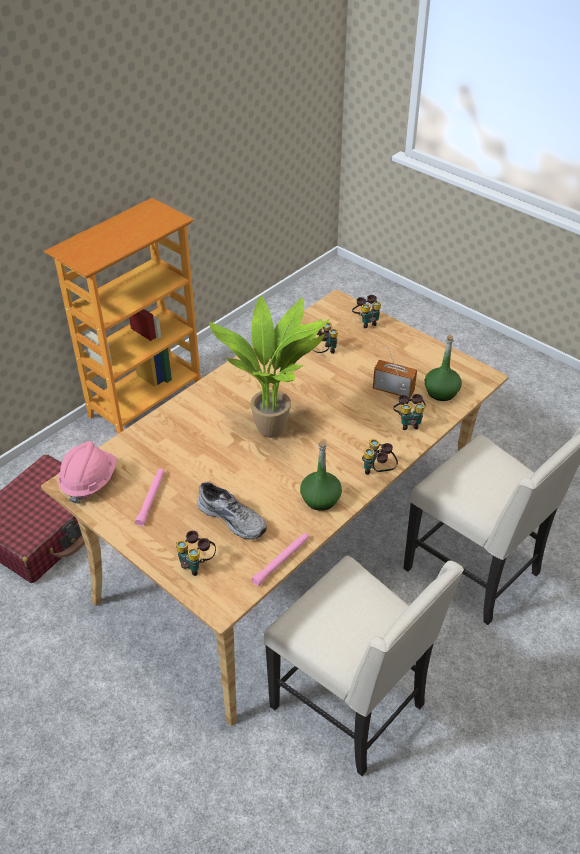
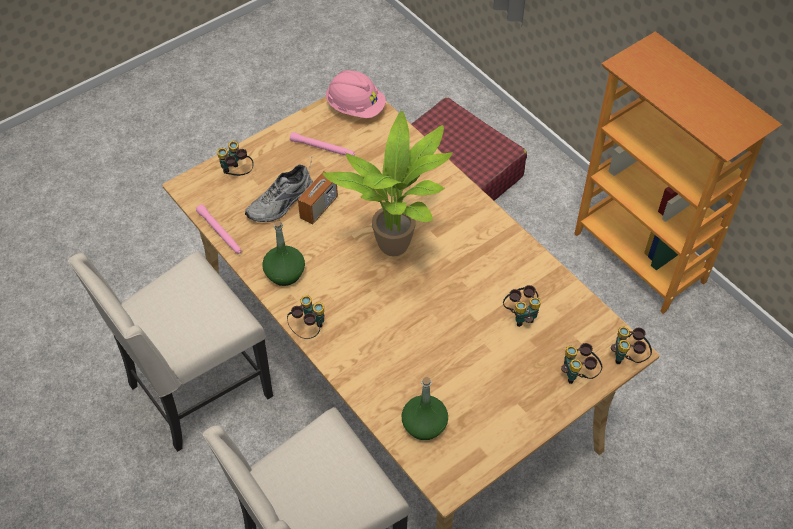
camera: 100 degrees right, 10 degrees up
radio [373,347,417,398] -> radio moved to [298,156,338,225]
binoculars [393,394,426,430] -> binoculars moved to [611,326,652,364]

